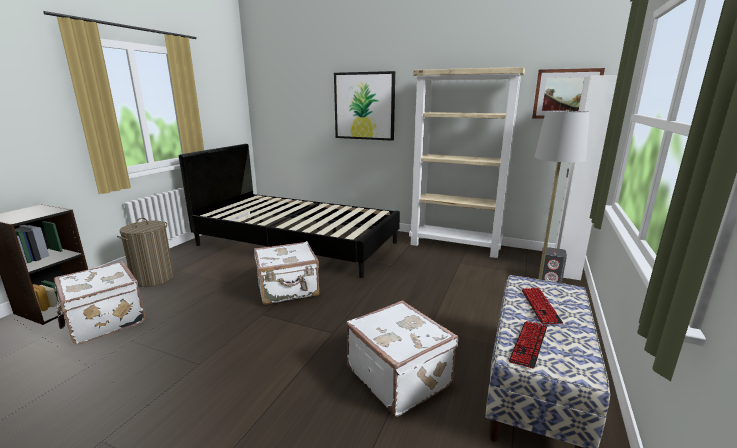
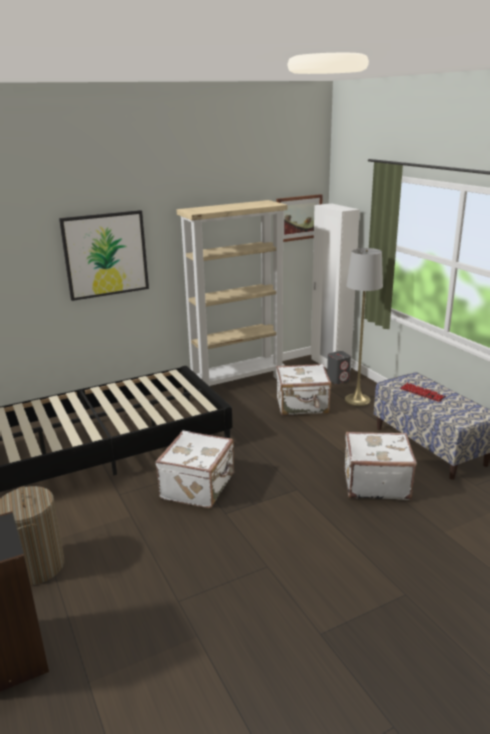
camera: 50 degrees left, 5 degrees up
white suitcase [54,261,146,344] -> white suitcase moved to [276,364,331,415]
keyboard [509,321,547,369] -> none

